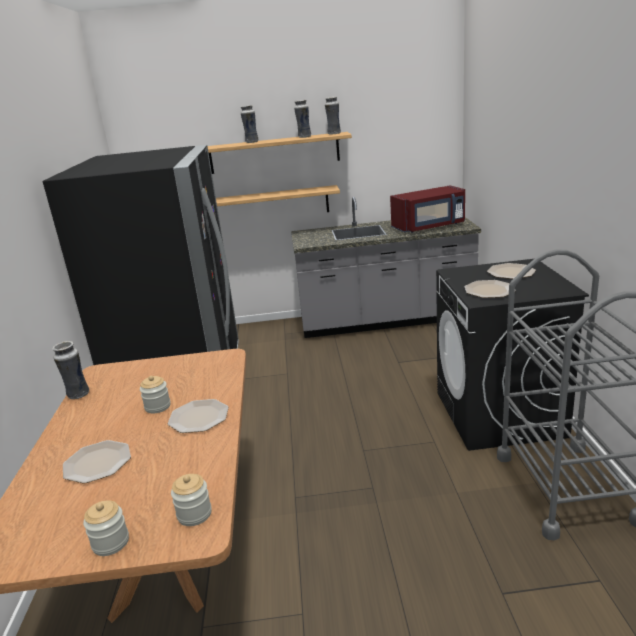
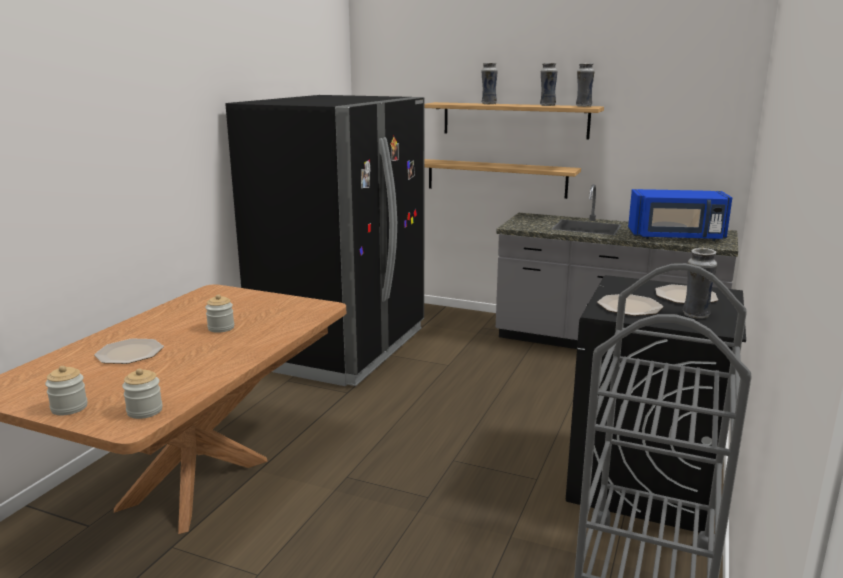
camera: 25 degrees right, 5 degrees down
vase [53,341,89,399] -> vase moved to [683,248,717,319]
plate [168,399,229,433] -> none
red microwave [390,185,465,233] -> blue microwave [628,189,732,241]

